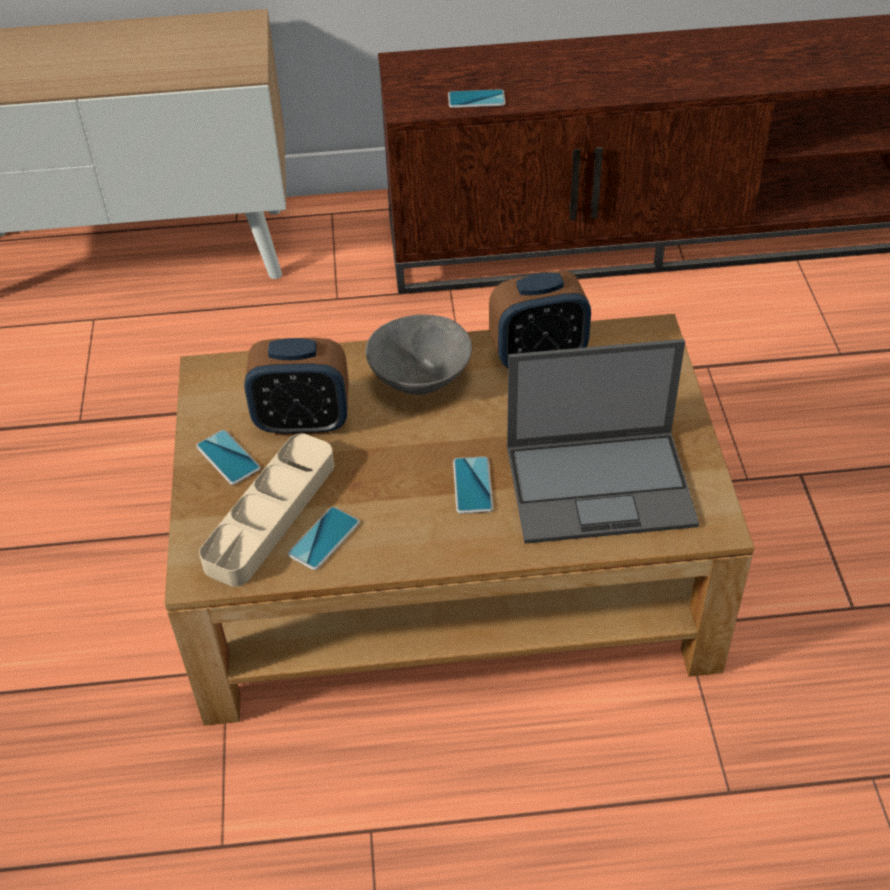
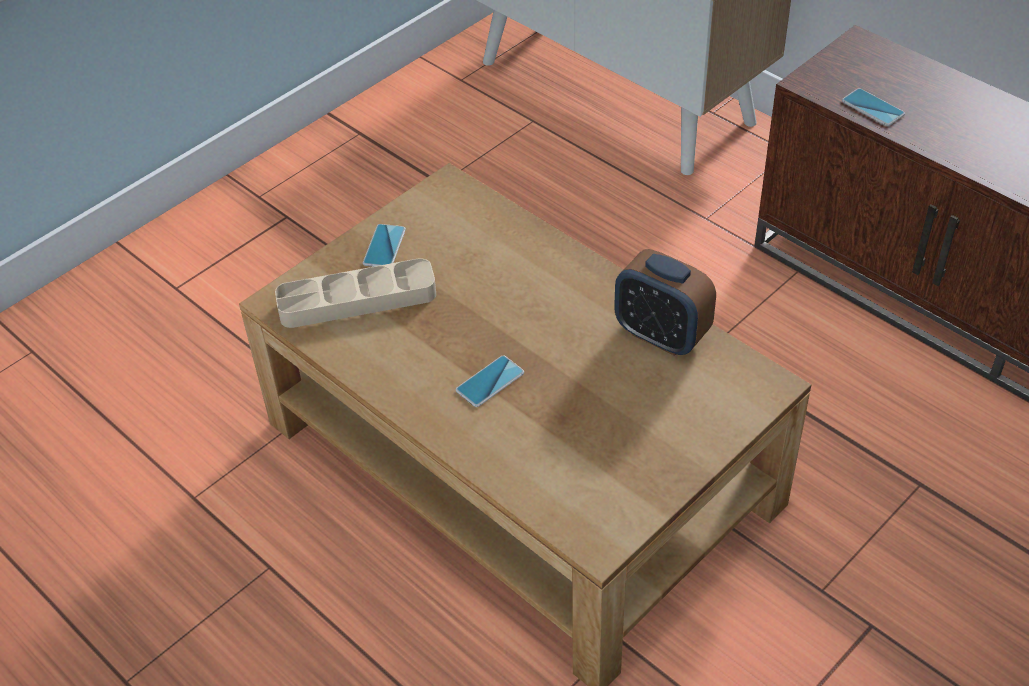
camera: 50 degrees right, 0 degrees up
alarm clock [244,338,349,435] -> none
phone [288,507,360,570] -> none
grey bowl [365,314,472,395] -> none
laptop [507,339,699,544] -> none

